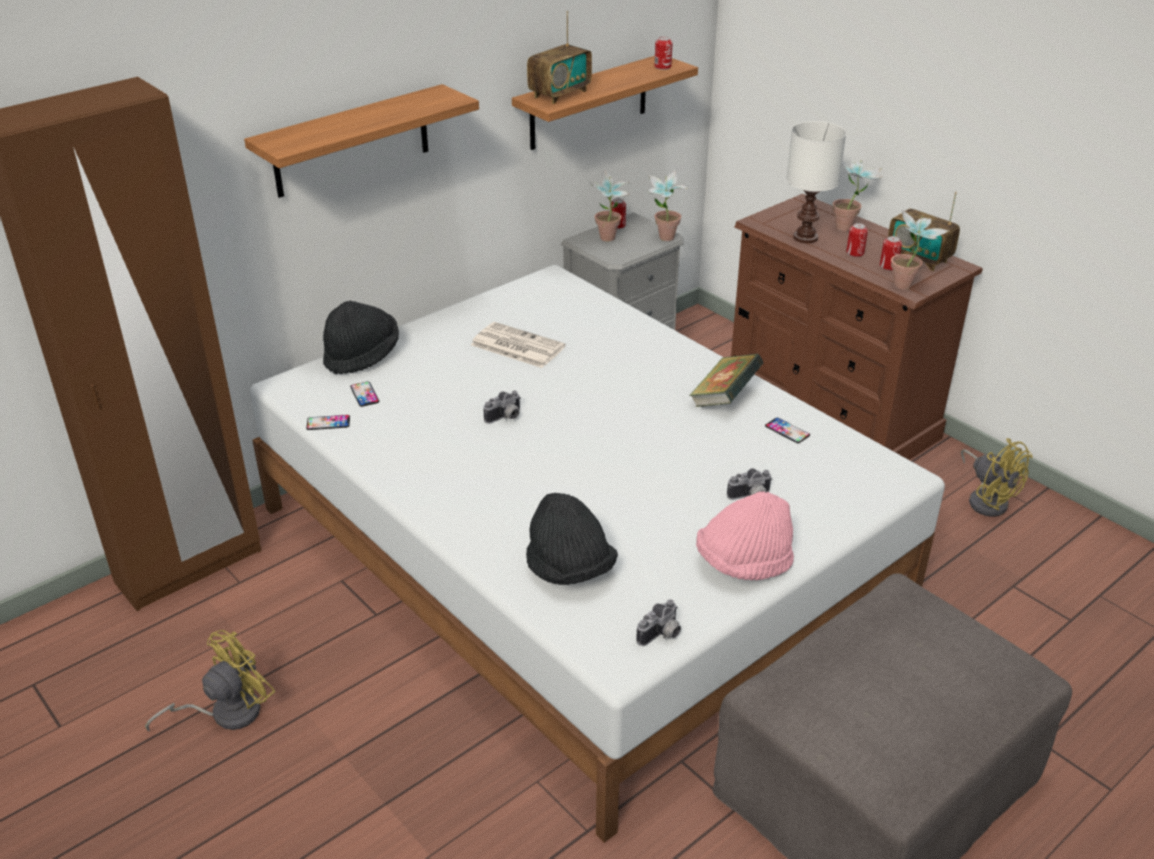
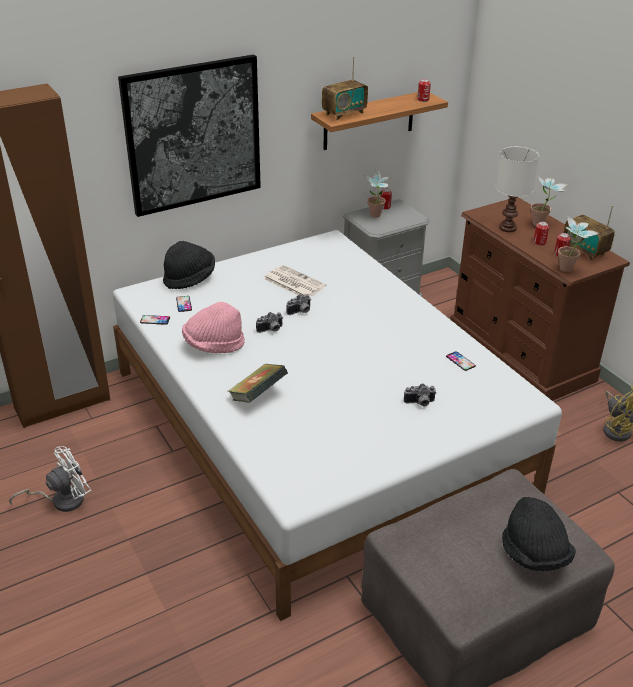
camera: 10 degrees right, 0 degrees up
yellow fan [145,630,275,732] -> white fan [9,446,91,512]
shelf [244,84,479,198] -> picture [118,54,261,217]
black hat [526,493,618,585] -> black hat moved to [502,497,576,571]
camera [636,599,681,646] -> camera moved to [286,294,311,315]
potted plant [648,170,689,241] -> none
book [689,354,764,407] -> book moved to [228,364,288,403]
pink hat [696,491,794,580] -> pink hat moved to [182,302,245,354]

